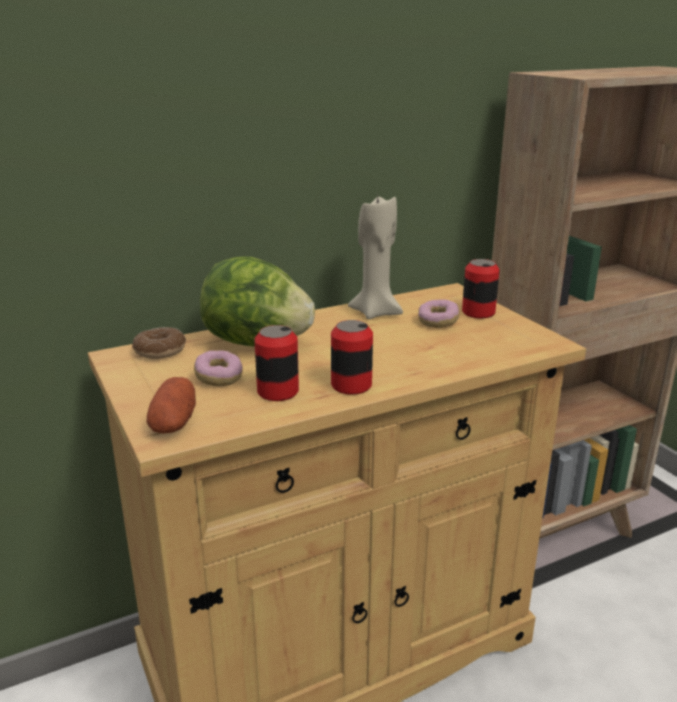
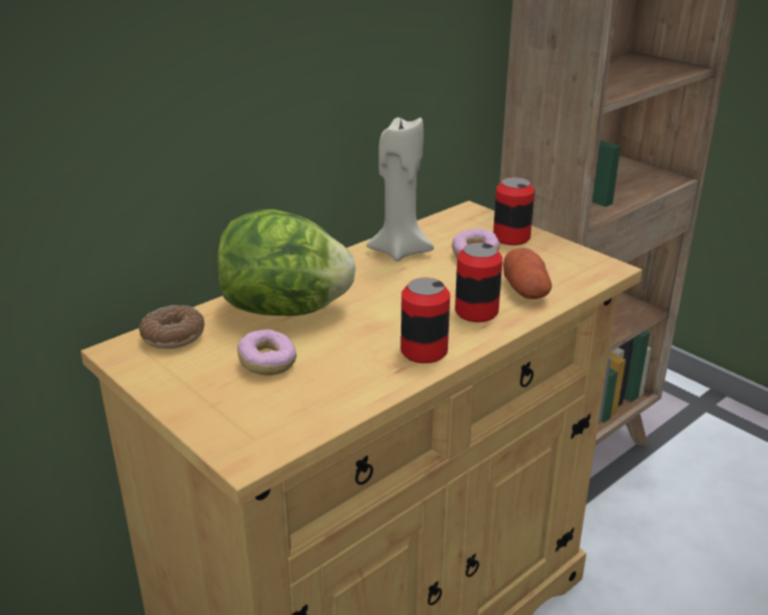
camera: 15 degrees left, 5 degrees up
potato [147,377,196,434] -> potato moved to [503,248,552,299]
can [254,325,299,401] -> can moved to [455,243,503,322]

